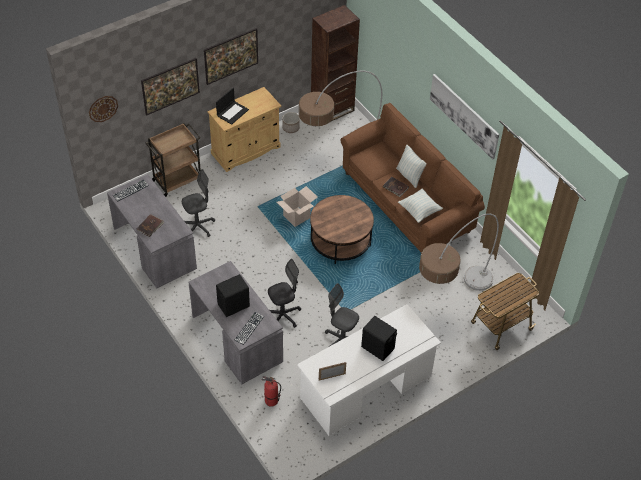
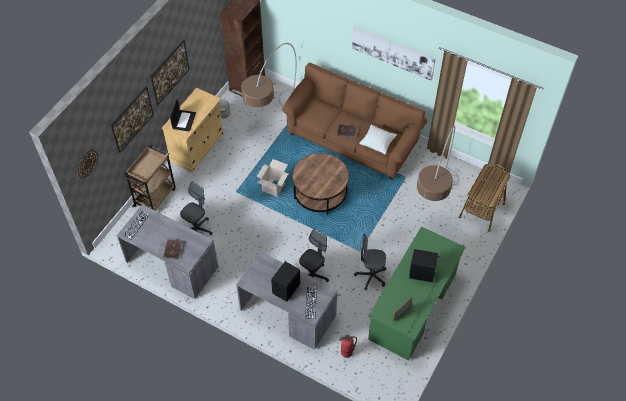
camera: 25 degrees left, 5 degrees up
white desk [297,304,441,436] -> green desk [368,227,466,360]
pillow [396,145,427,188] -> none

